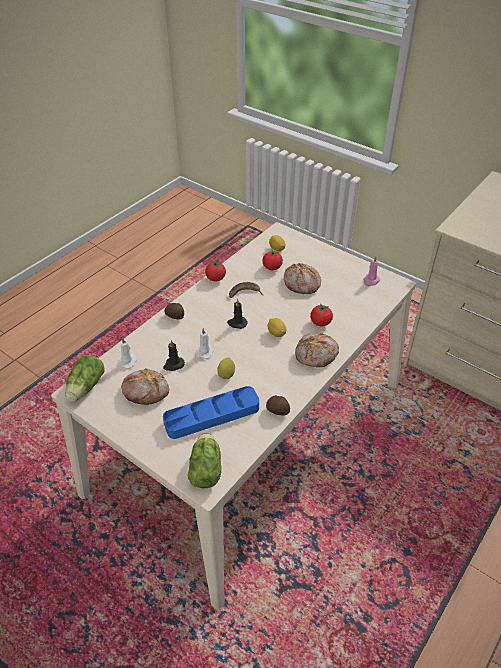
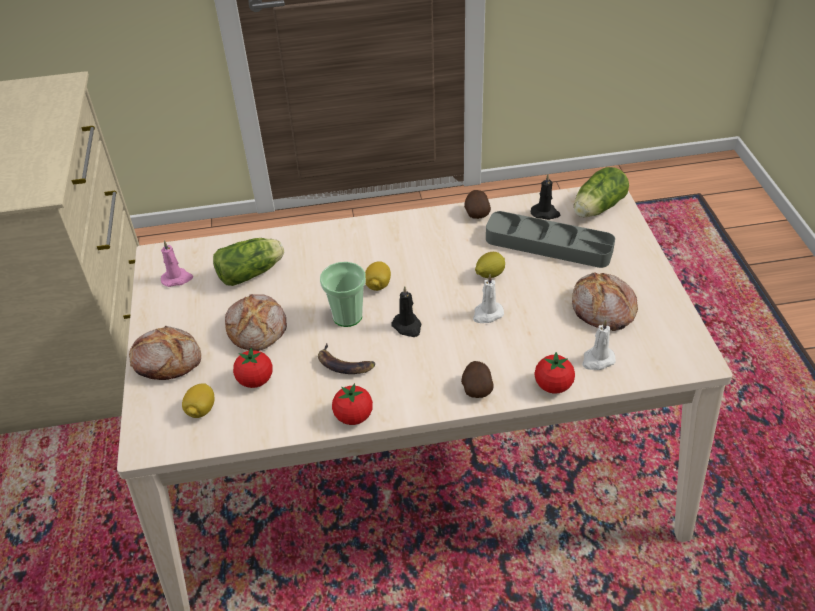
camera: 135 degrees left, 0 degrees up
lettuce [65,355,105,401] -> lettuce moved to [213,238,284,286]
black candle [163,340,185,371] -> black candle moved to [531,174,560,220]
blue tray [163,386,259,439] -> grey tray [486,211,615,268]
bread [295,333,339,367] -> bread moved to [129,326,201,380]
tomato [310,303,333,327] -> tomato moved to [535,352,575,394]
none -> cup [320,262,366,327]

